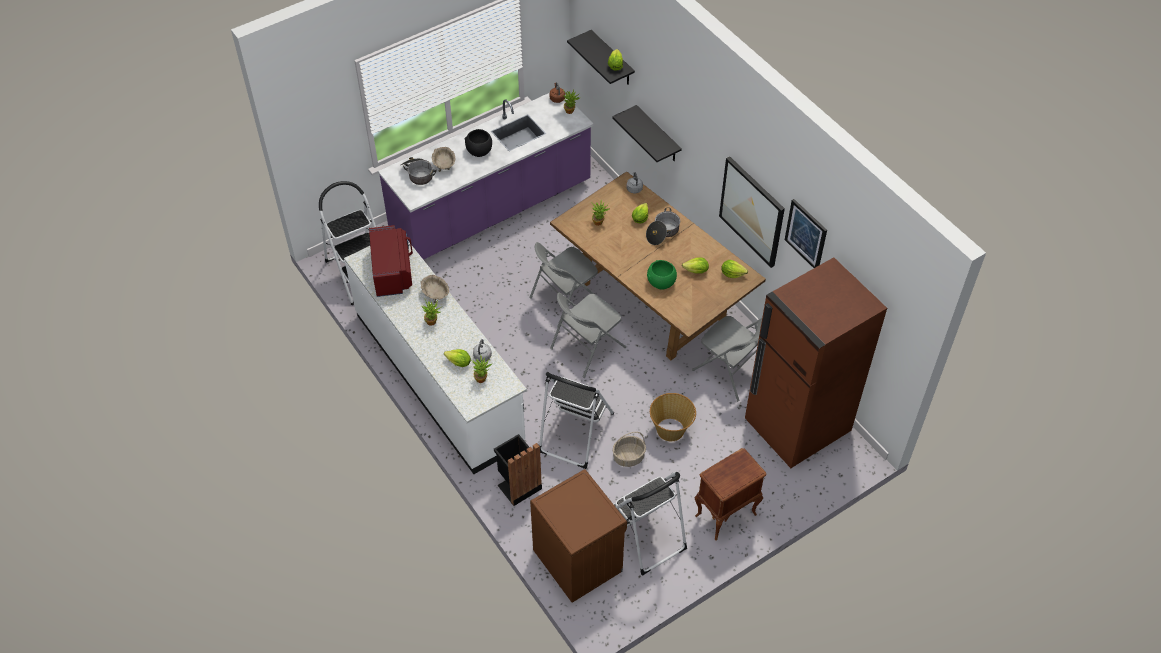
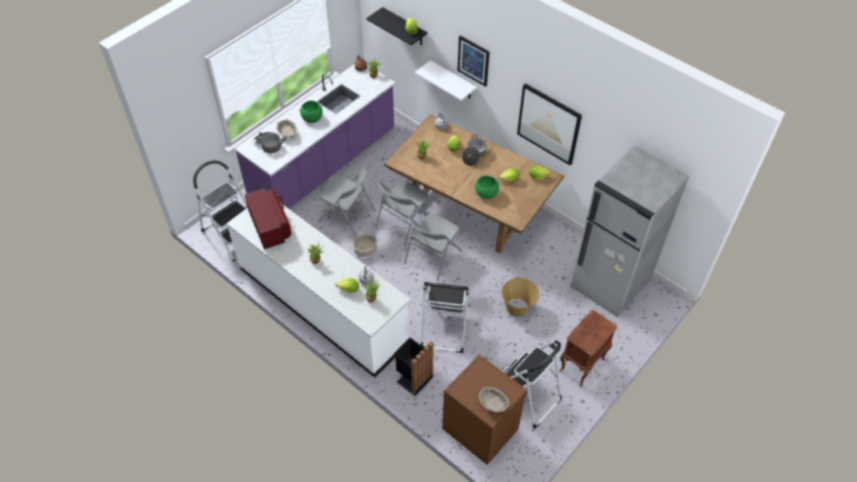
camera: 15 degrees left, 0 degrees up
beige bowl [421,275,449,303] -> beige bowl moved to [478,386,509,414]
black bowl [465,129,492,157] -> green bowl [299,100,323,123]
black shelf [612,105,682,162] -> white shelf [415,60,477,101]
basket [613,432,646,467] -> basket moved to [353,228,377,257]
grey chair [692,316,762,402] -> grey chair moved to [318,167,376,237]
brown fridge [745,257,887,468] -> grey fridge [570,145,689,318]
picture [785,199,827,268] -> picture moved to [457,35,490,87]

